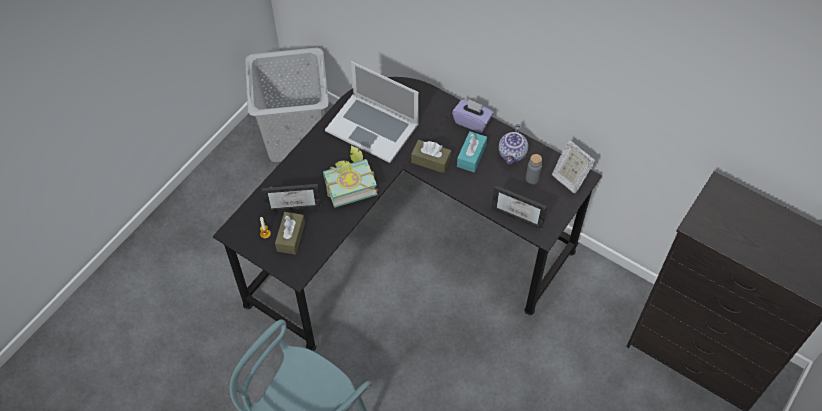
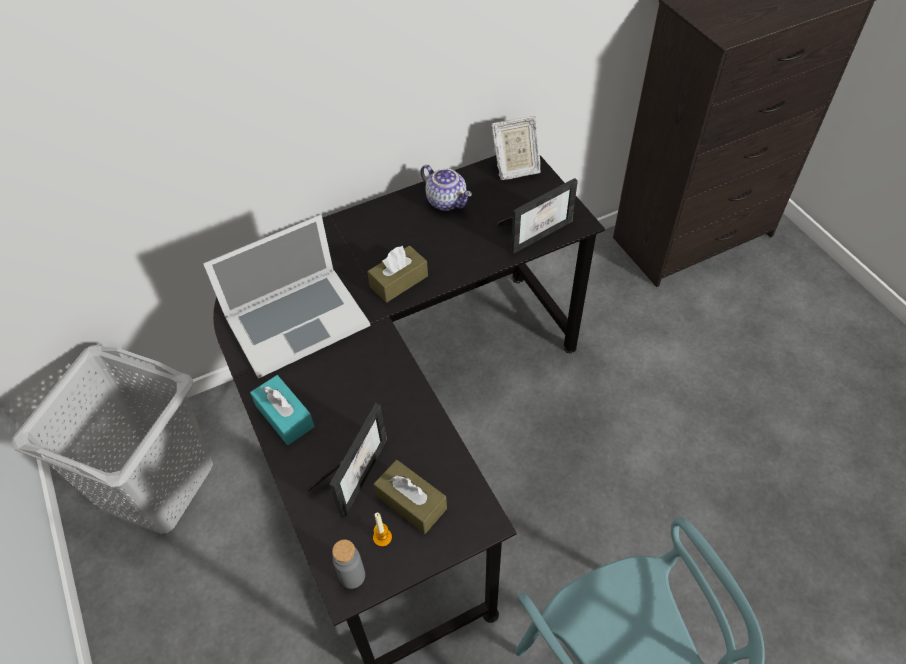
camera: 60 degrees left, 5 degrees down
book [323,146,378,208] -> none
purple tissue box [452,99,494,133] -> none
turquoise tissue box [457,131,487,172] -> turquoise tissue box moved to [250,375,314,445]
grey bottle [526,154,542,184] -> grey bottle moved to [332,540,365,589]

